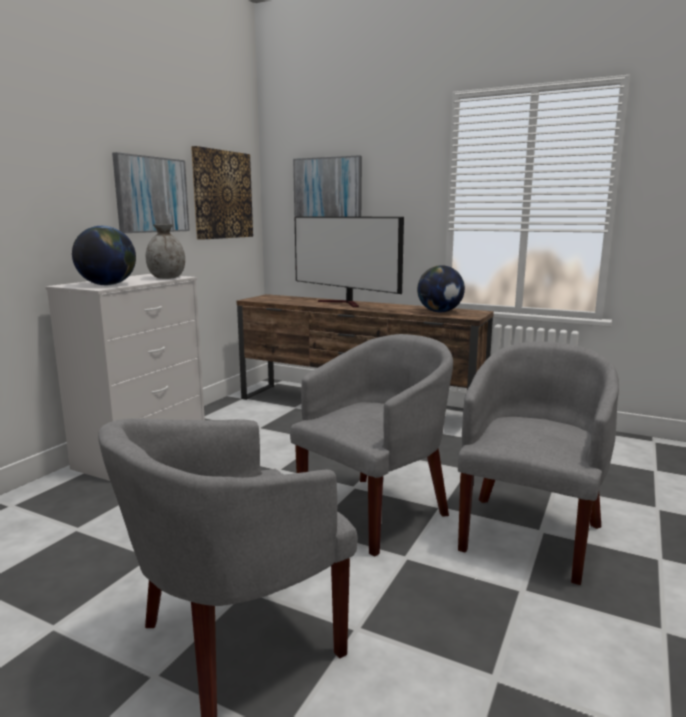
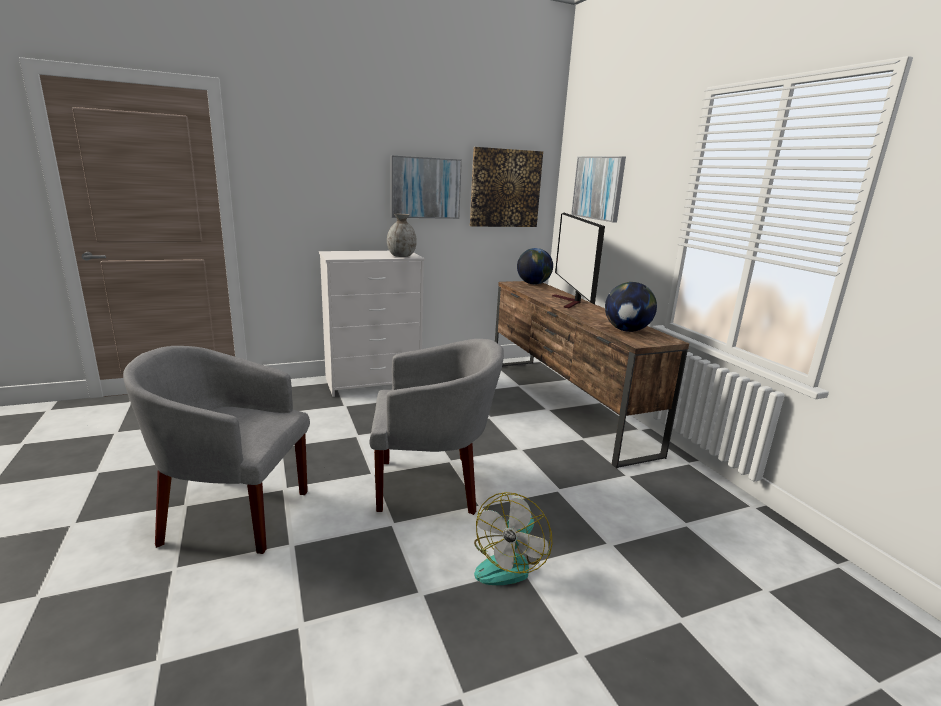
camera: 40 degrees right, 5 degrees up
globe [72,226,136,285] -> globe moved to [517,248,553,284]
grey armchair [458,341,619,585] -> fan [474,492,552,585]

